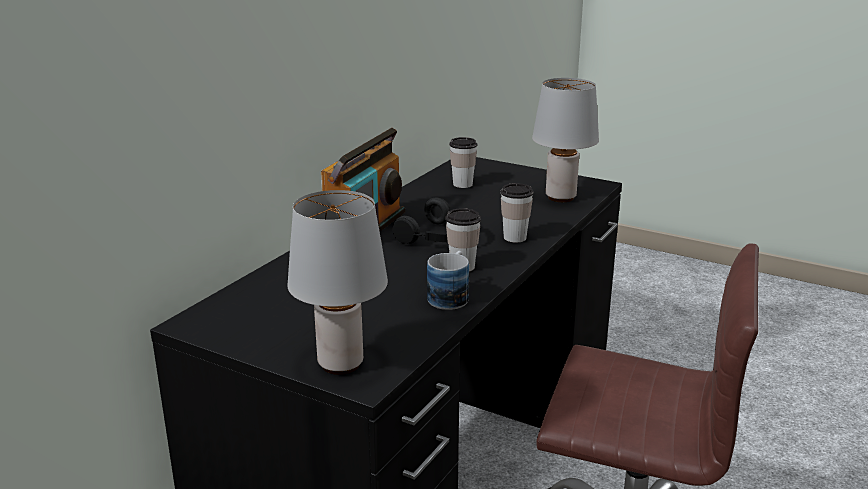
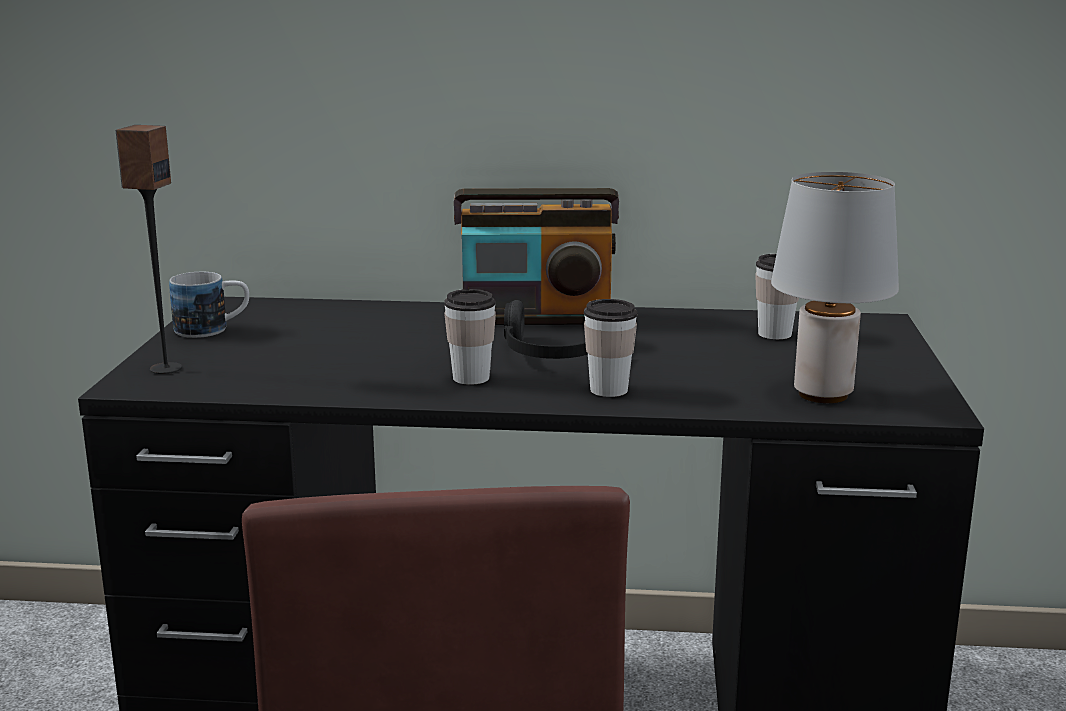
camera: 65 degrees right, 5 degrees down
grey table lamp [287,190,388,375] -> speaker [115,125,182,374]
mug [427,251,469,310] -> mug moved to [169,272,249,338]

